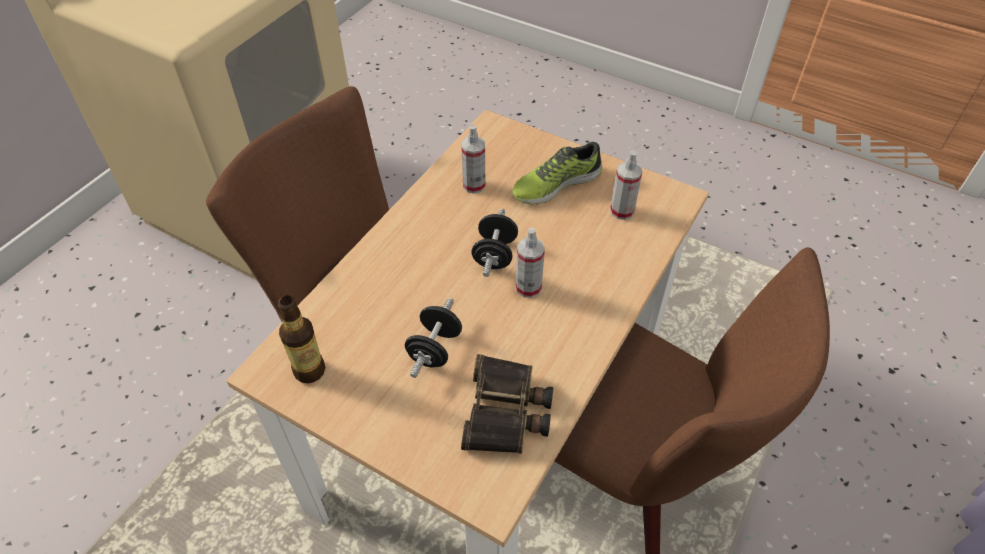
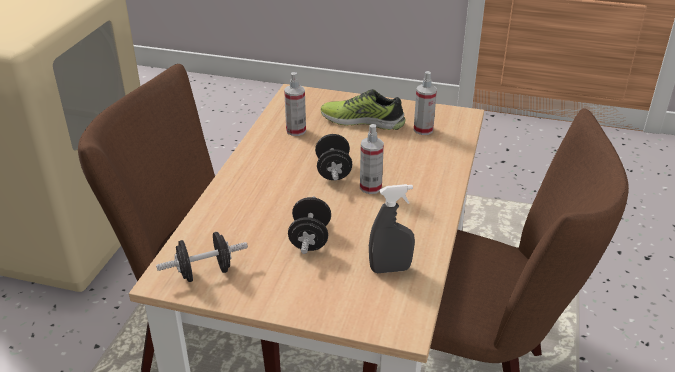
camera: 15 degrees left, 15 degrees down
bottle [278,295,325,383] -> black dumbbell [156,232,248,282]
binoculars [461,354,553,454] -> grey spray bottle [369,184,415,273]
shoe [512,142,602,204] -> shoe turned 60 degrees clockwise [321,89,405,130]

